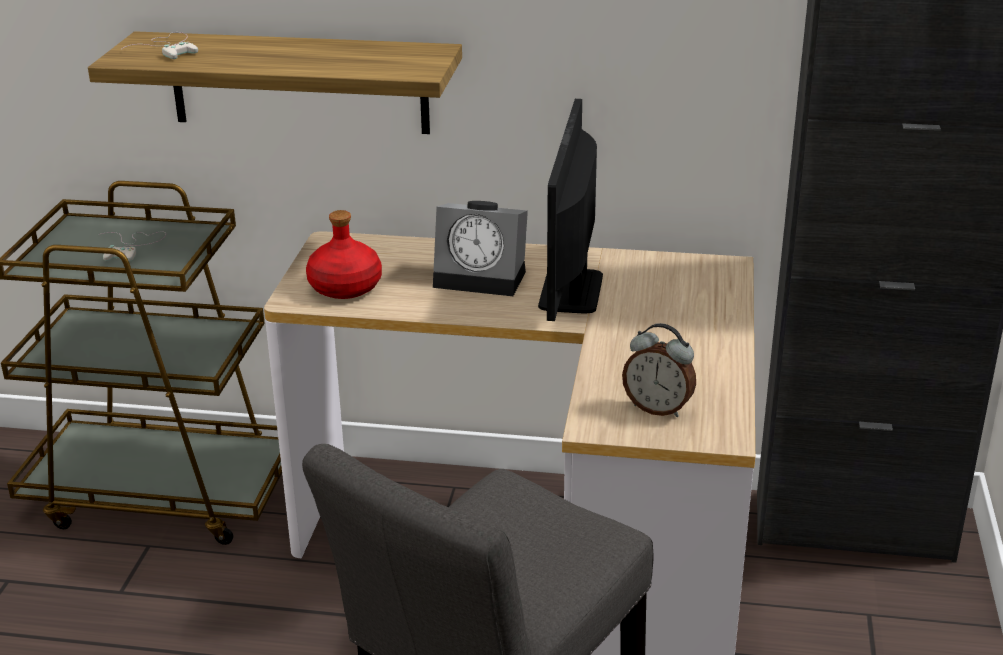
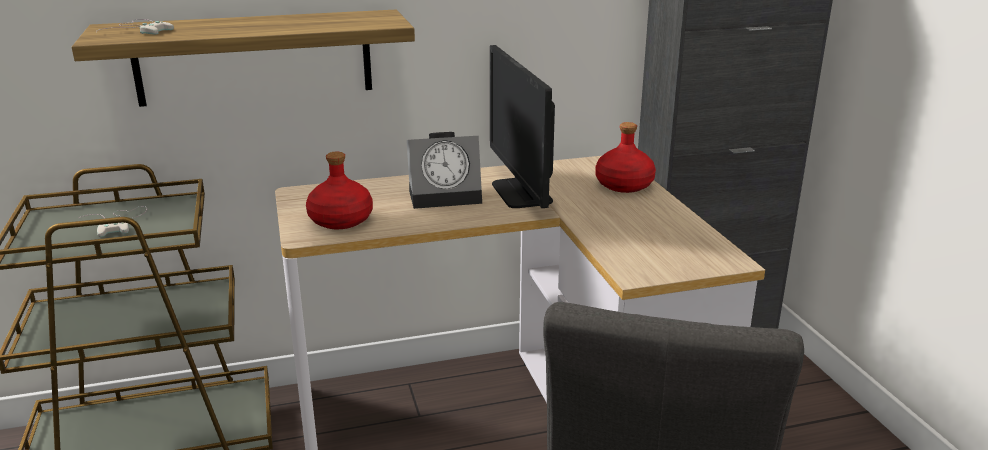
camera: 25 degrees left, 5 degrees down
alarm clock [622,323,696,417] -> none
none -> red bottle [595,122,656,193]

